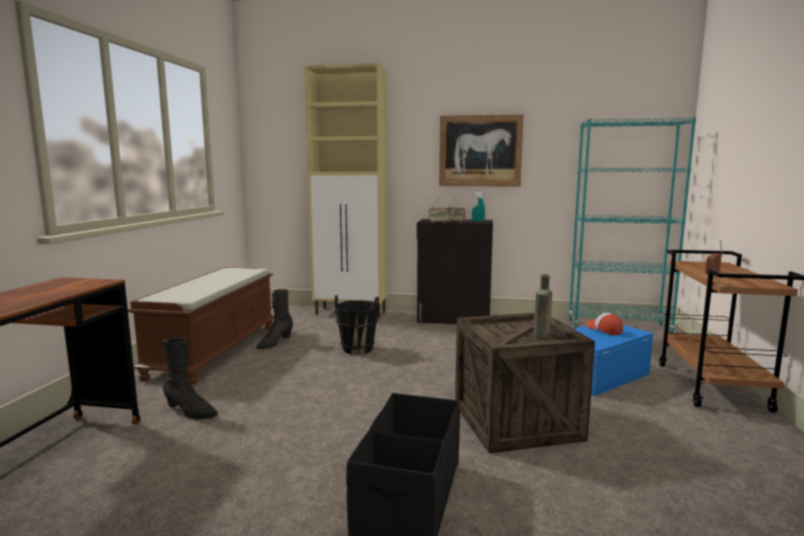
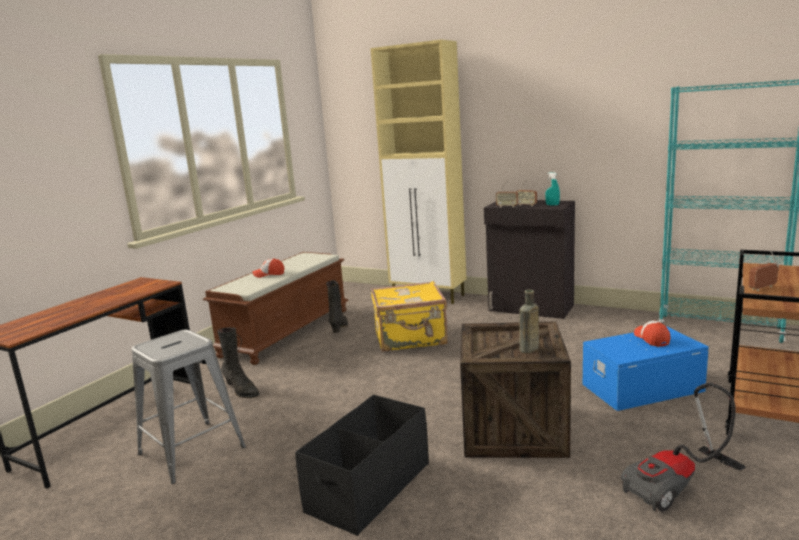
camera: 20 degrees right, 5 degrees up
black boot [256,289,293,349] -> black boot turned 135 degrees clockwise [326,280,348,333]
black bucket [335,295,379,355] -> yellow suitcase [371,281,448,352]
picture [439,114,524,187] -> none
none -> grey stool [132,330,246,484]
none -> cap [252,258,284,278]
none -> vacuum cleaner [621,382,746,512]

